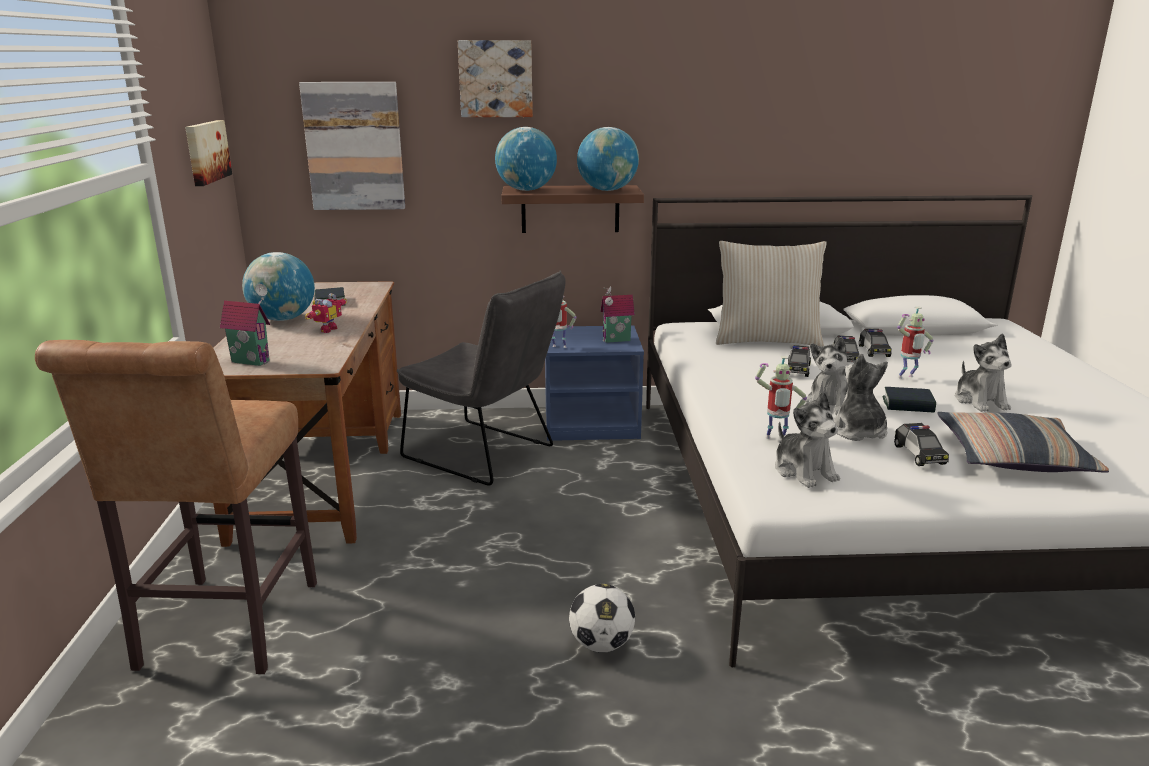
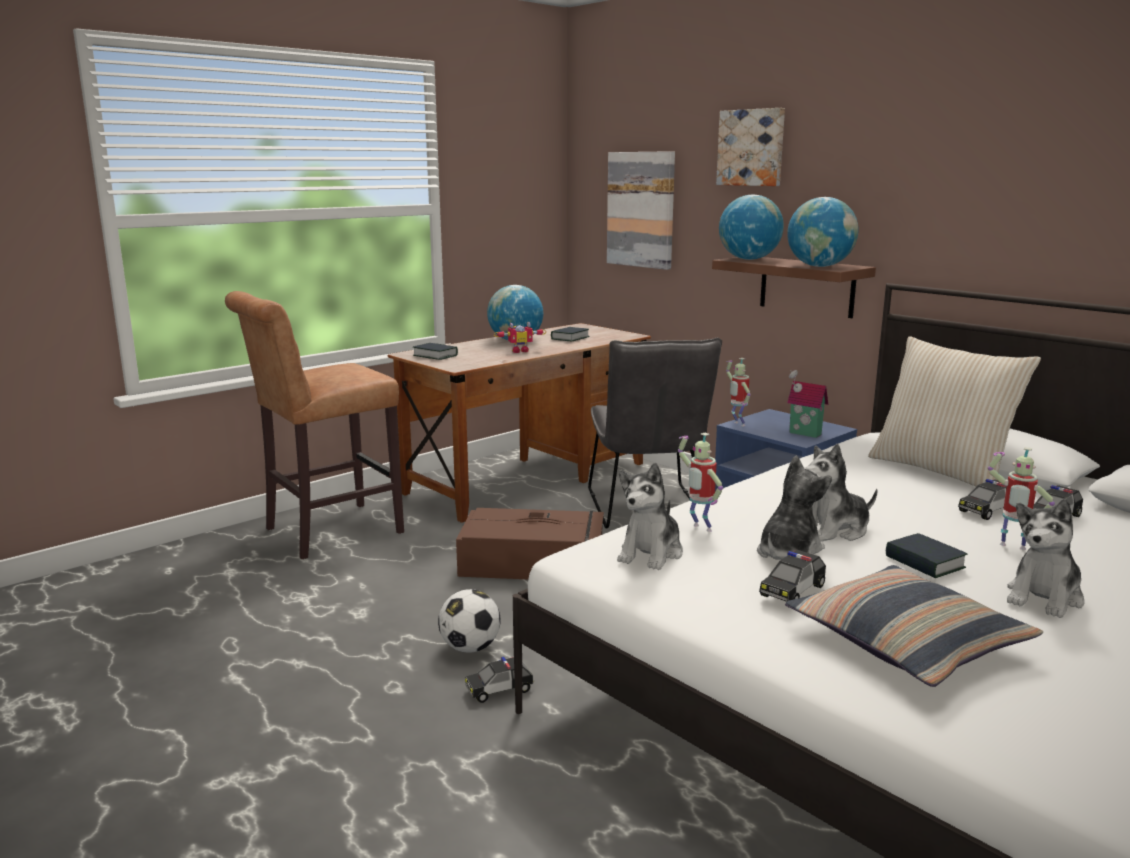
camera: 50 degrees right, 5 degrees down
picture [185,120,232,186] -> none
toy house [220,284,270,366] -> book [413,343,458,360]
toy car [788,345,811,377] -> toy car moved to [465,657,534,703]
none -> brown storage box [456,508,604,579]

